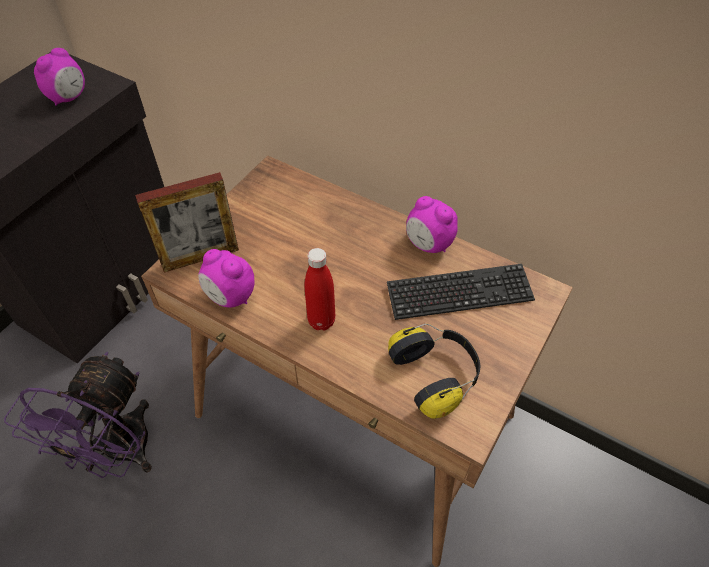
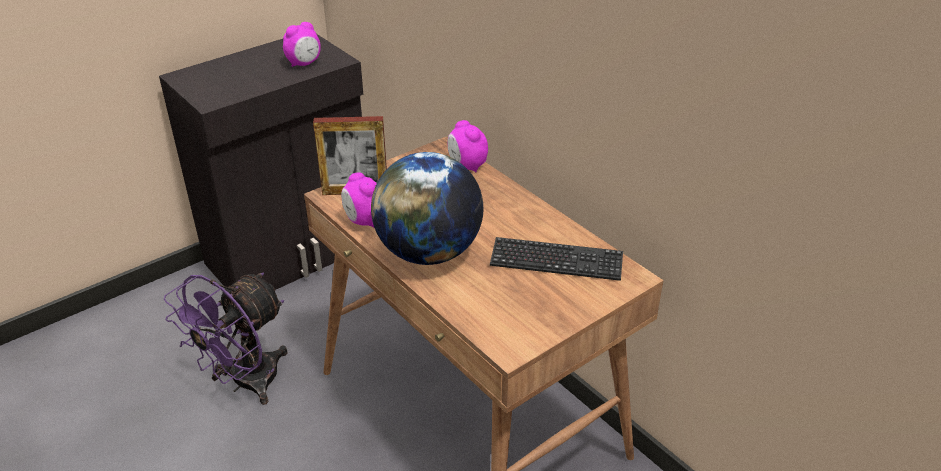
camera: 20 degrees right, 15 degrees down
red bottle [305,248,335,330] -> globe [371,152,483,265]
headphones [388,324,480,419] -> none
alarm clock [406,196,458,253] -> alarm clock moved to [448,120,488,173]

